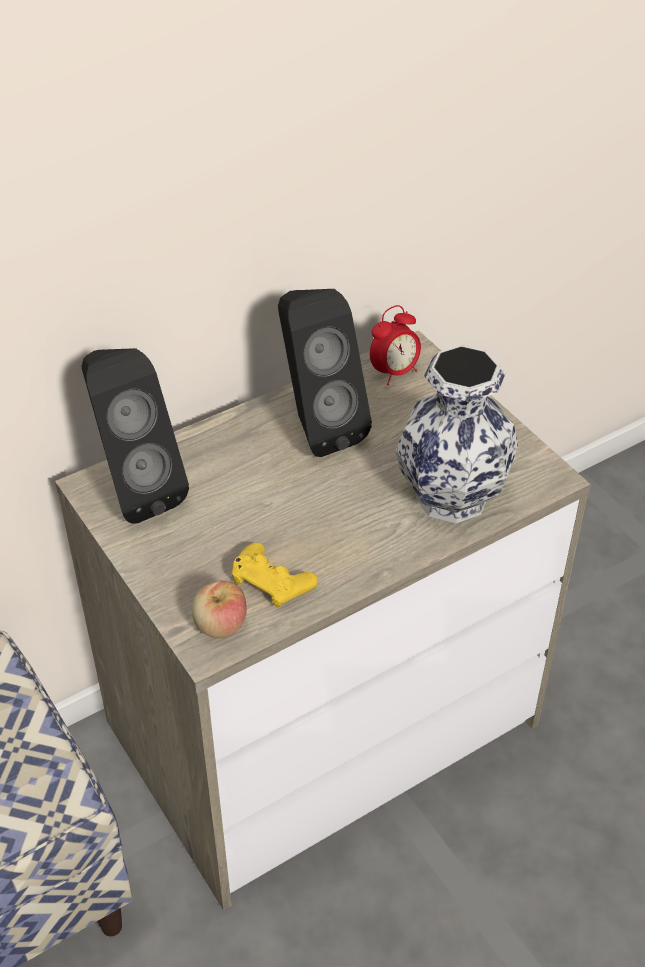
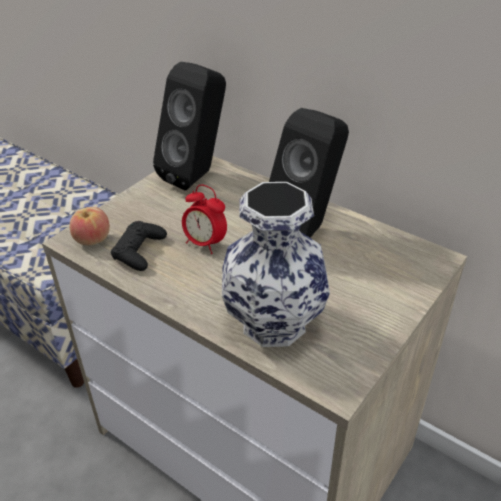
camera: 70 degrees right, 5 degrees down
yellow game controller [232,543,318,608] -> black game controller [111,221,167,271]
alarm clock [370,305,421,385] -> alarm clock moved to [182,185,227,254]

